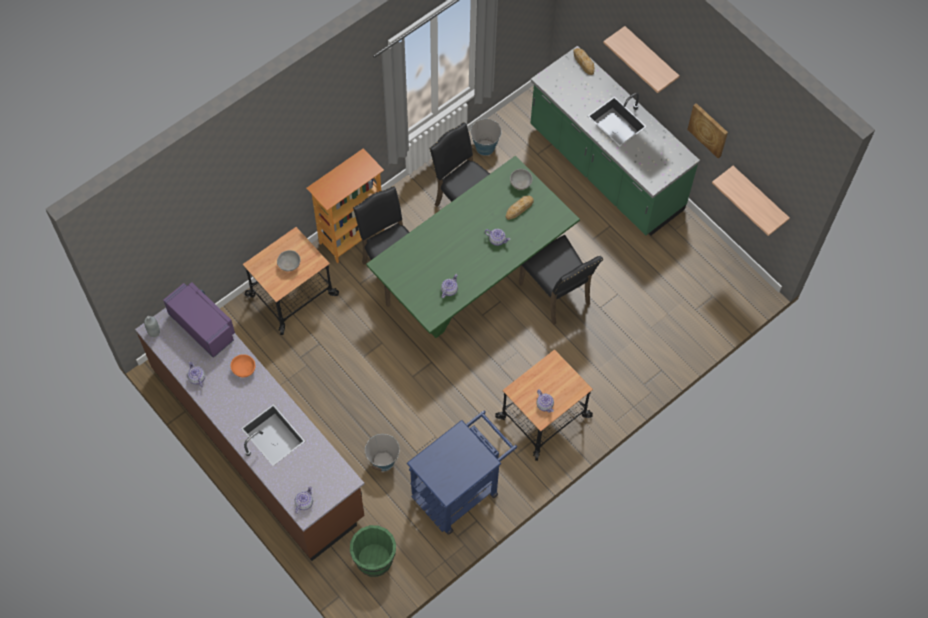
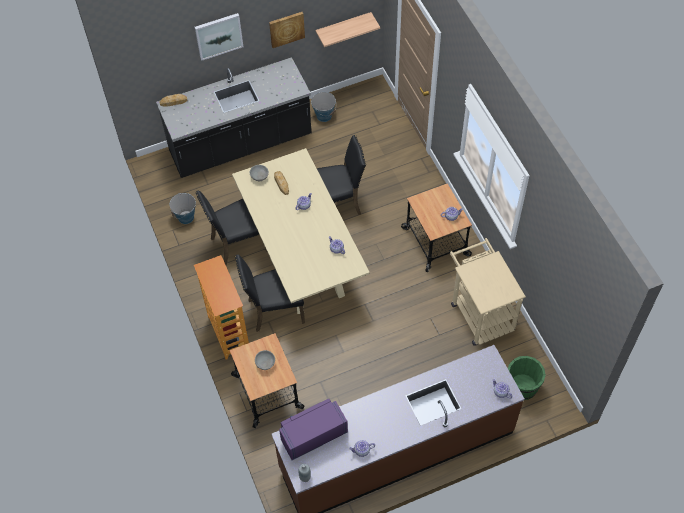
camera: 70 degrees left, 5 degrees down
orange bowl [230,354,256,378] -> none
bucket [364,434,400,471] -> bucket moved to [311,92,336,122]
green dining table [366,156,580,338] -> beige dining table [232,148,370,314]
blue cart [407,411,517,535] -> beige cart [450,238,526,346]
green counter [531,46,700,236] -> black counter [156,57,312,178]
shelf [603,26,679,93] -> picture [195,13,243,61]

